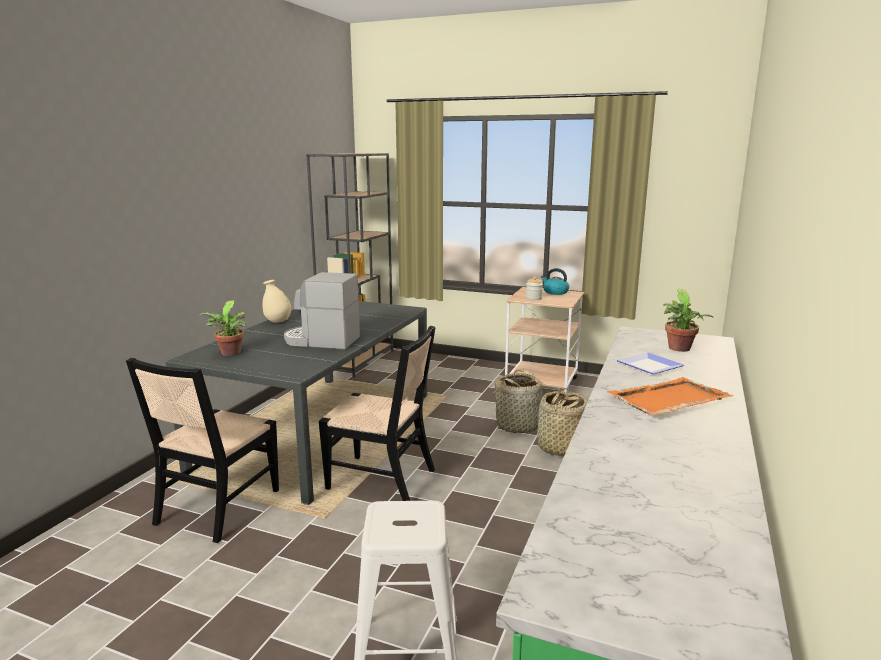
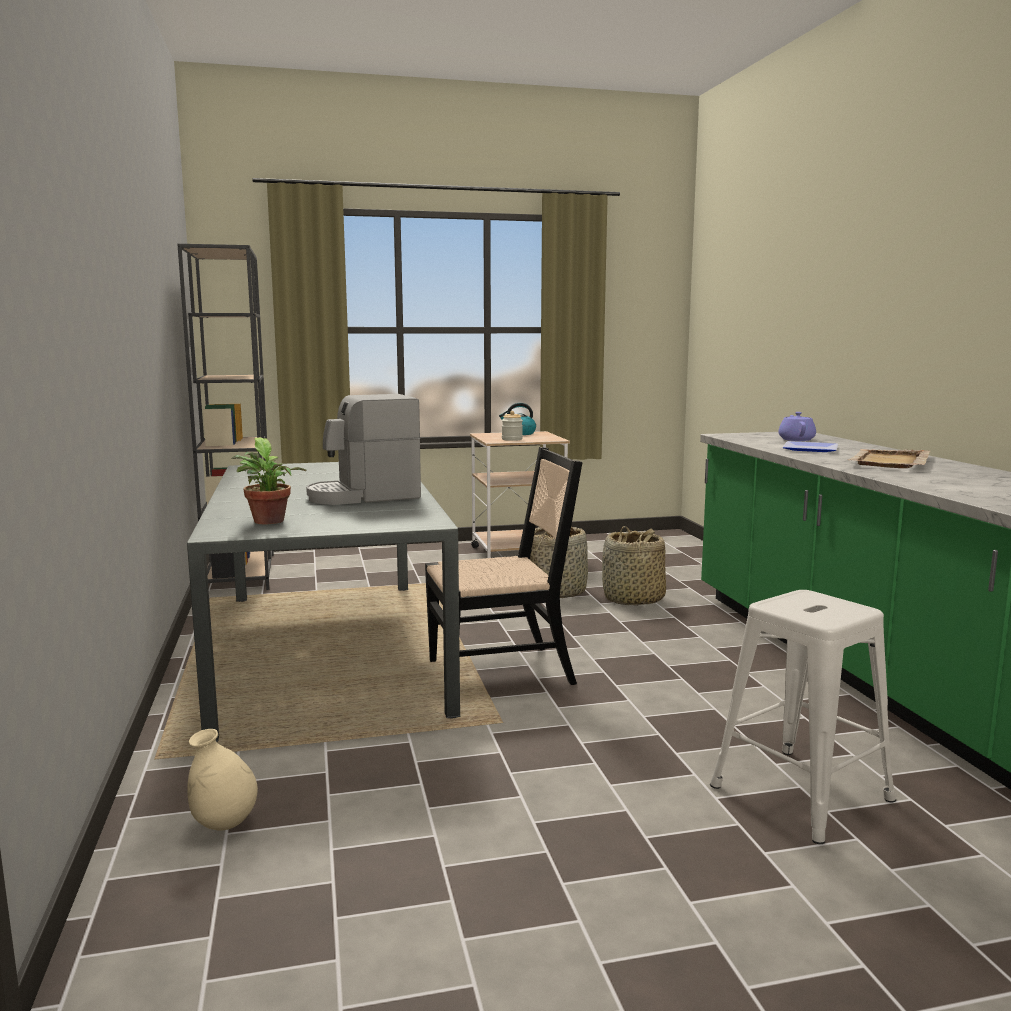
camera: 35 degrees left, 5 degrees down
chair [126,358,279,543] -> none
beige vase [263,280,291,323] -> beige vase moved to [187,729,258,830]
orange tray [608,377,734,415] -> beige tray [848,449,930,468]
potted plant [663,289,714,352] -> purple teapot [778,412,816,441]

